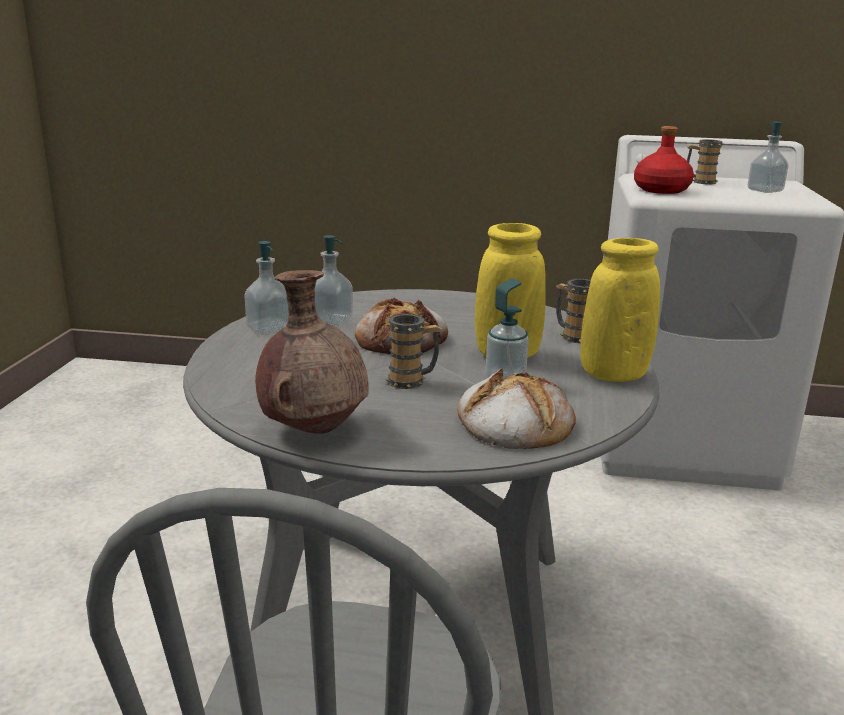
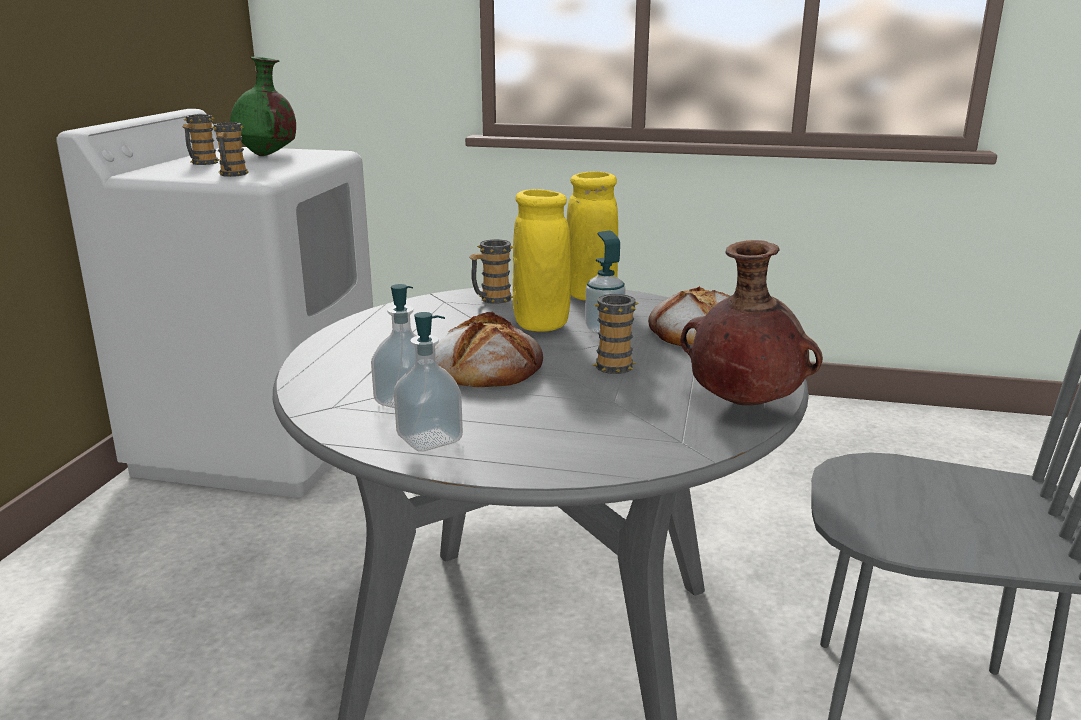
camera: 85 degrees left, 0 degrees up
red bottle [634,126,694,194] -> mug [212,122,248,177]
soap dispenser [748,122,788,193] -> green vase [230,57,296,156]

